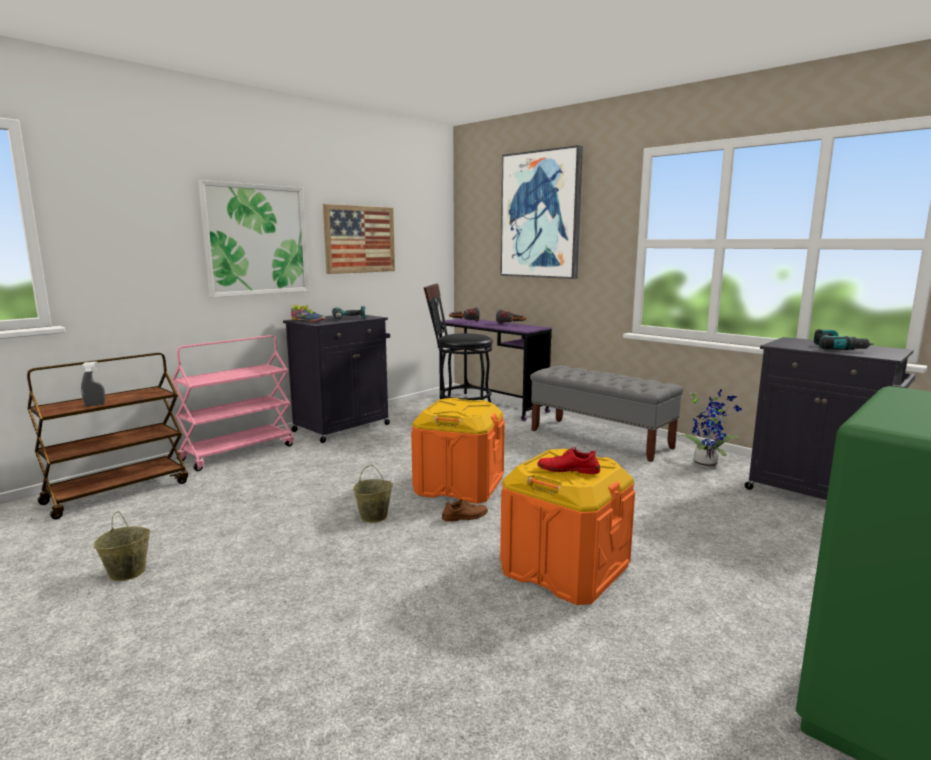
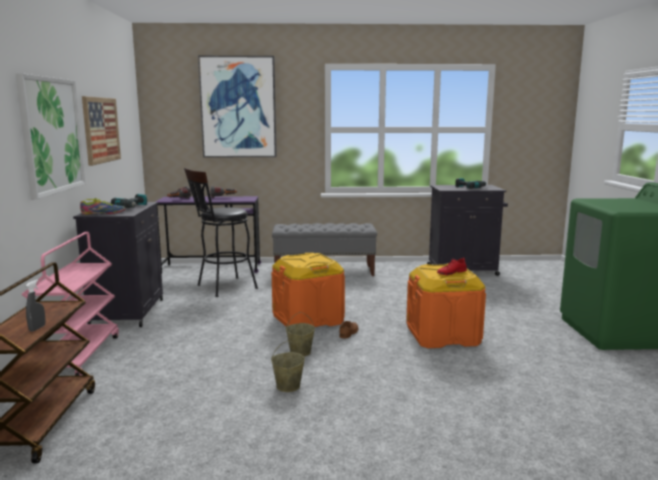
camera: 45 degrees left, 0 degrees up
beige bucket [94,511,151,581] -> beige bucket moved to [271,340,305,392]
potted plant [678,389,742,468] -> none

